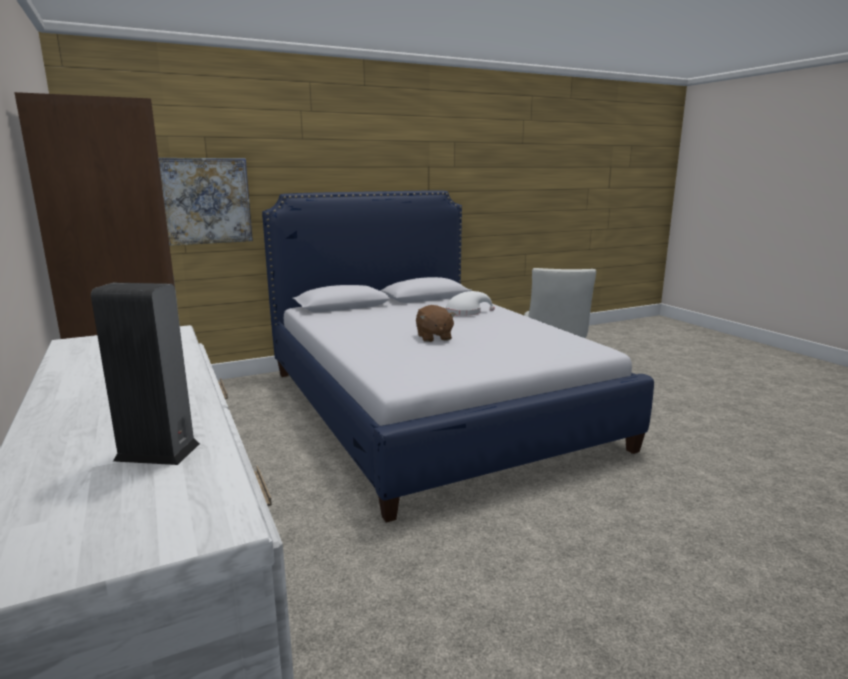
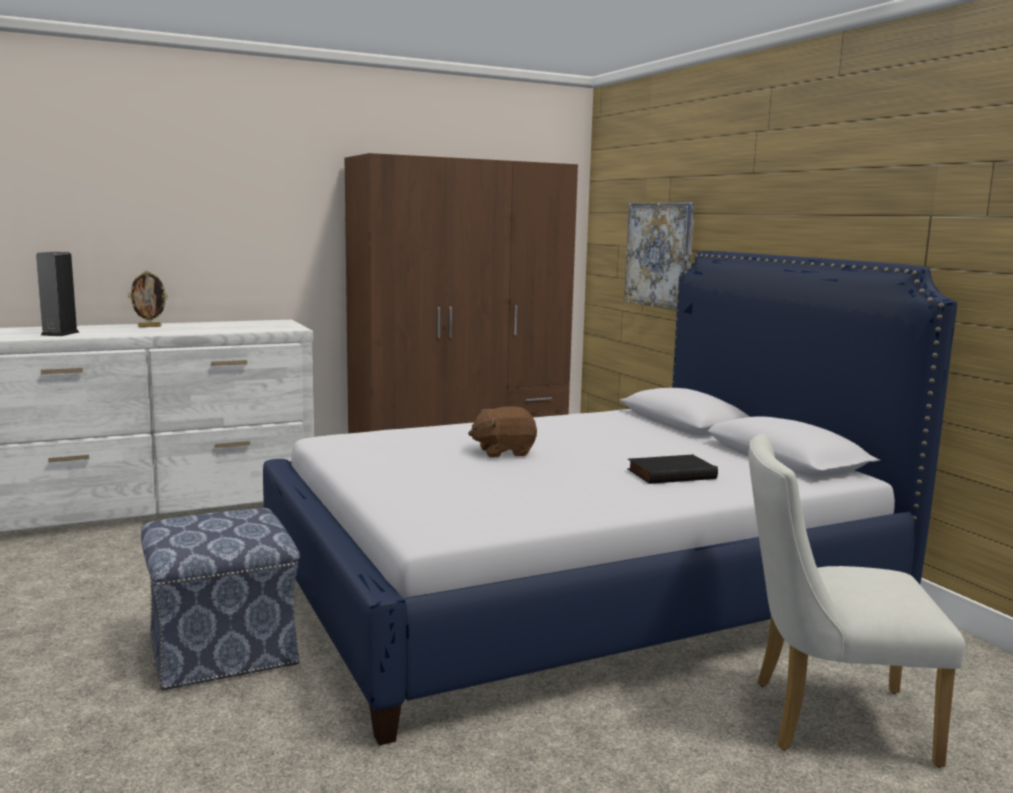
camera: 90 degrees right, 5 degrees down
white hat [446,291,495,316] -> black book [627,455,718,484]
none -> picture frame [128,270,168,327]
none -> ottoman [141,508,300,691]

